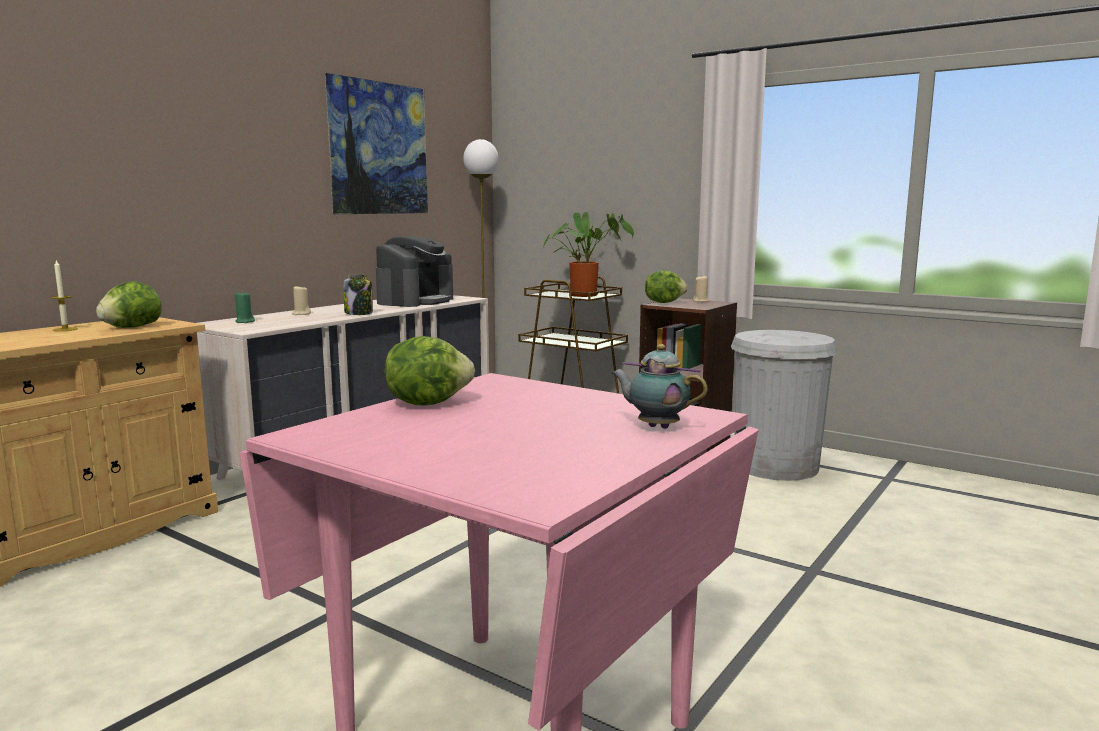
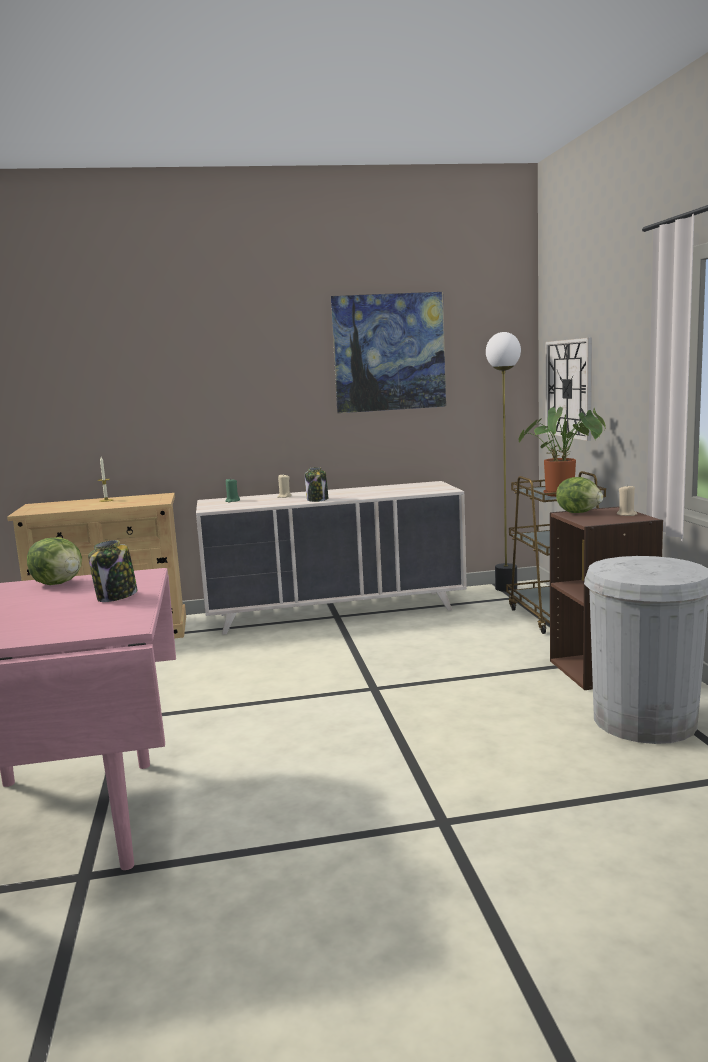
camera: 45 degrees right, 0 degrees up
lettuce [96,281,162,328] -> none
coffee machine [376,236,453,307] -> none
teapot [612,344,708,429] -> none
none -> jar [88,540,138,602]
none -> wall clock [545,337,592,441]

